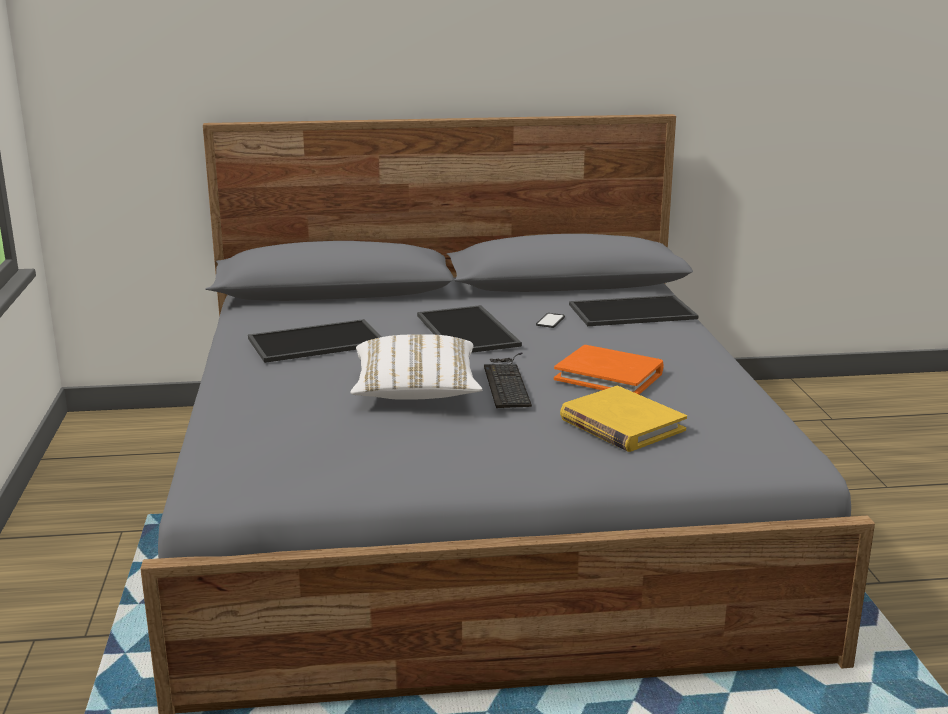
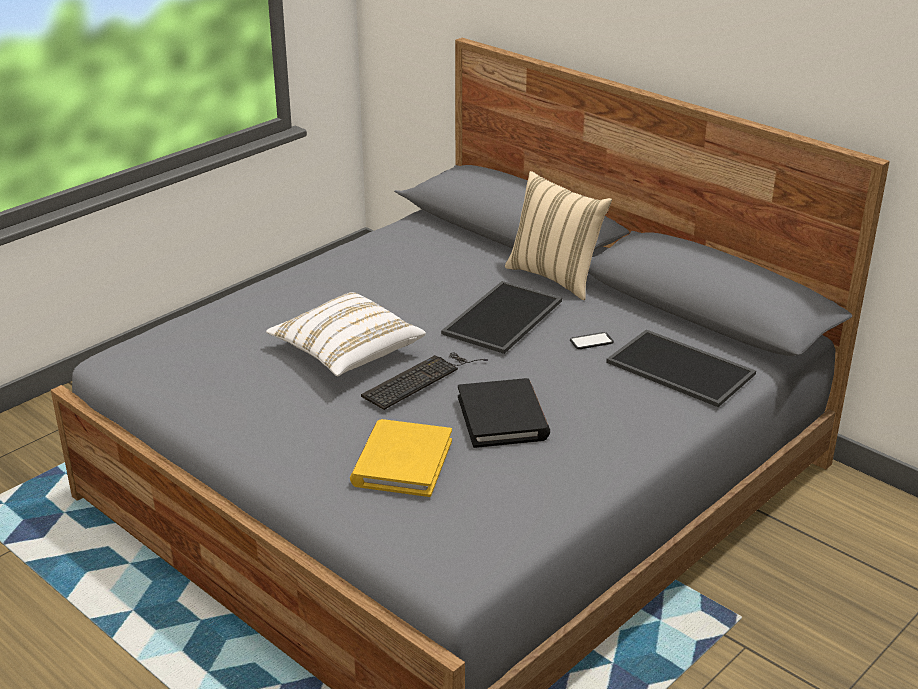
camera: 50 degrees right, 10 degrees up
tray [248,319,382,363] -> none
orange book [554,345,664,395] -> black book [458,378,550,448]
none -> beige pillow [505,171,612,300]

